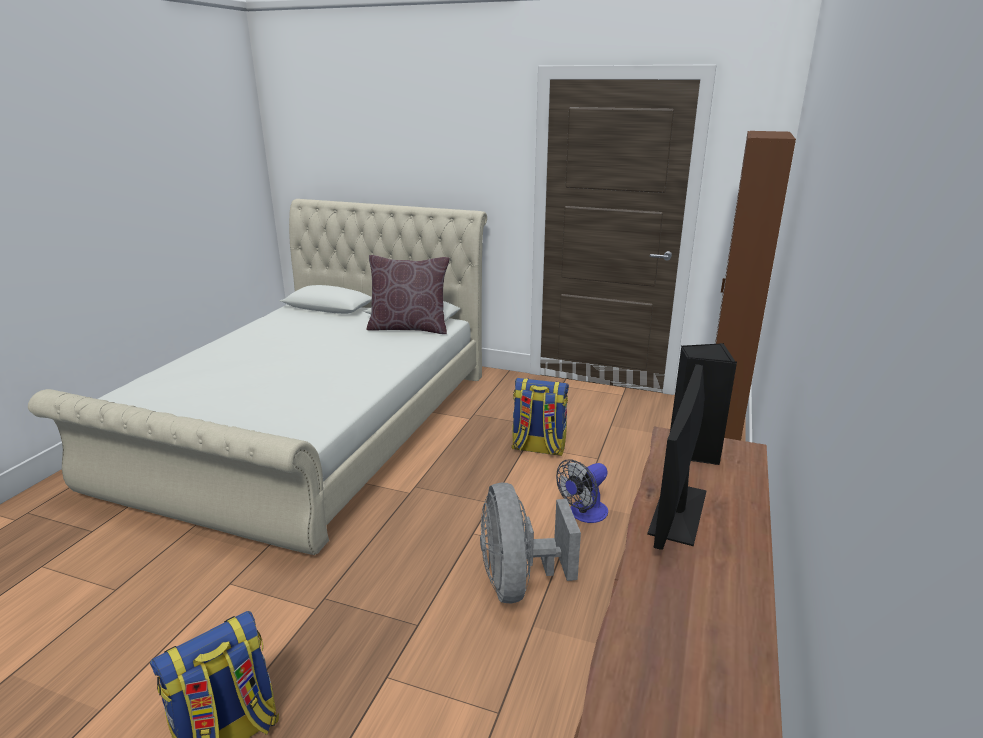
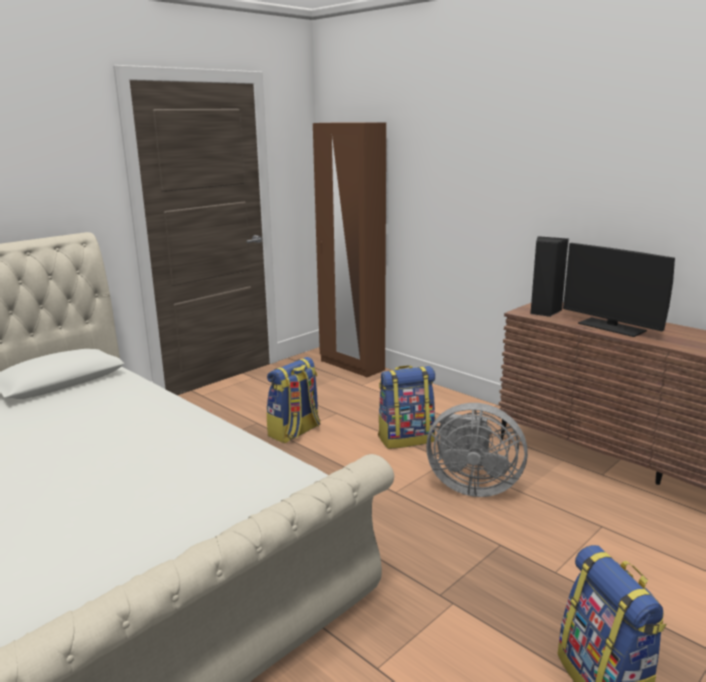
camera: 65 degrees left, 5 degrees down
brown pillow [366,255,450,334] -> none
fan [556,459,608,523] -> backpack [378,365,436,449]

